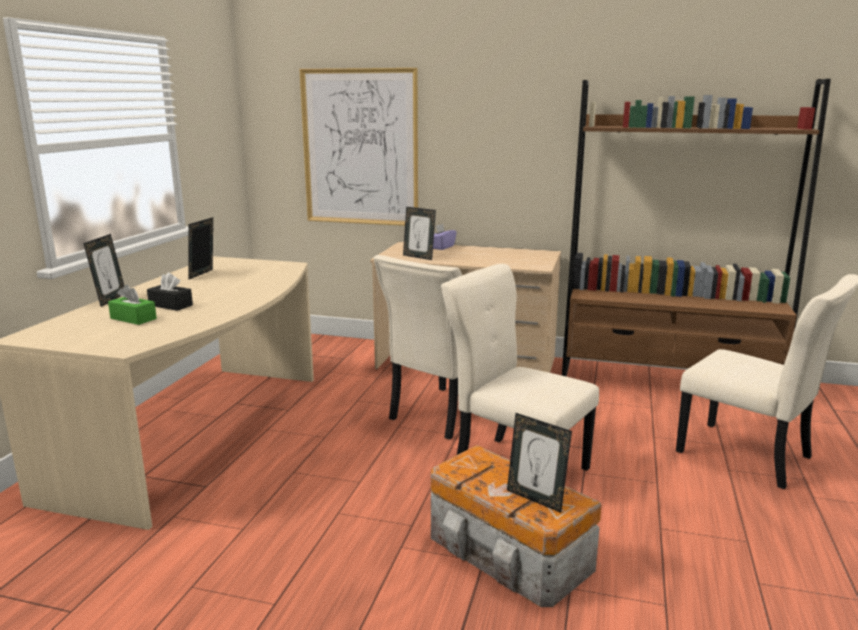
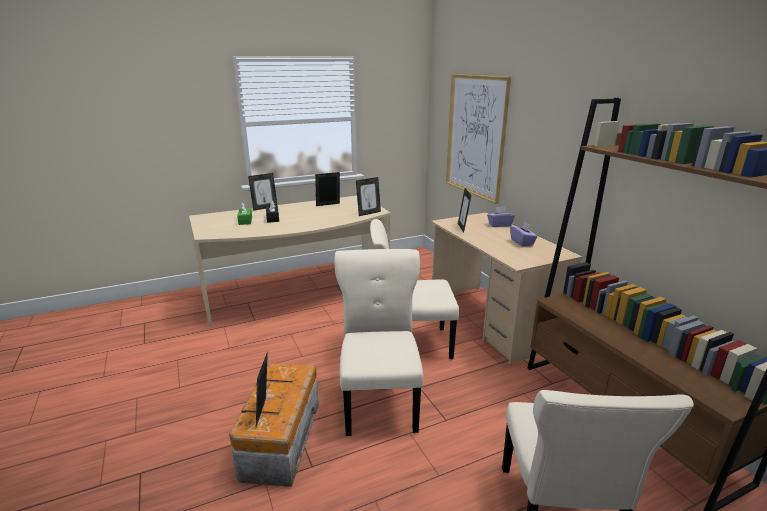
camera: 50 degrees right, 5 degrees up
none -> picture frame [356,177,381,216]
none -> purple tissue box [510,222,537,247]

